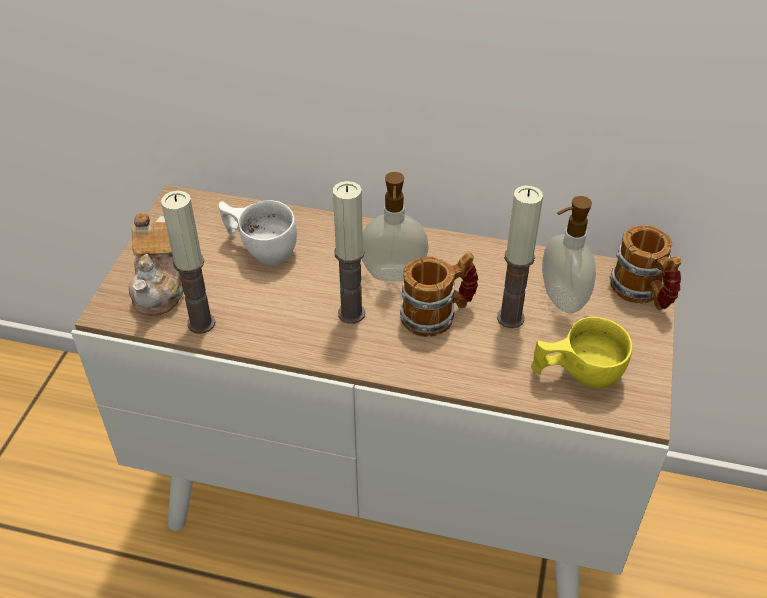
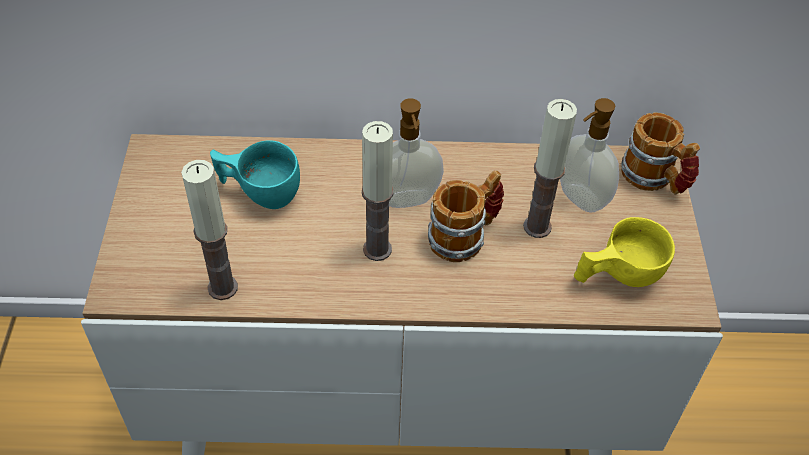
camera: 15 degrees left, 5 degrees up
teapot [129,212,183,316] -> none
white cup [219,200,297,265] -> turquoise cup [210,140,300,209]

